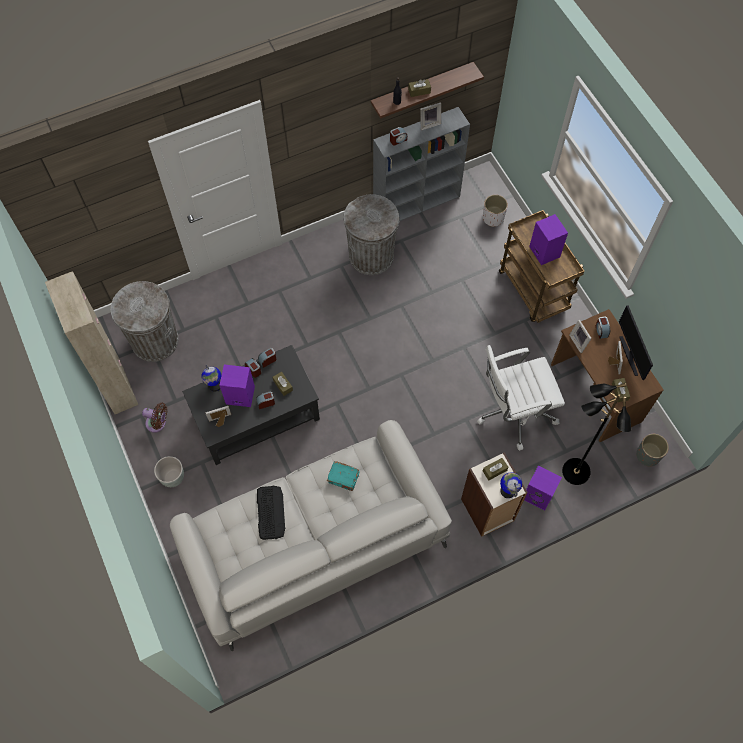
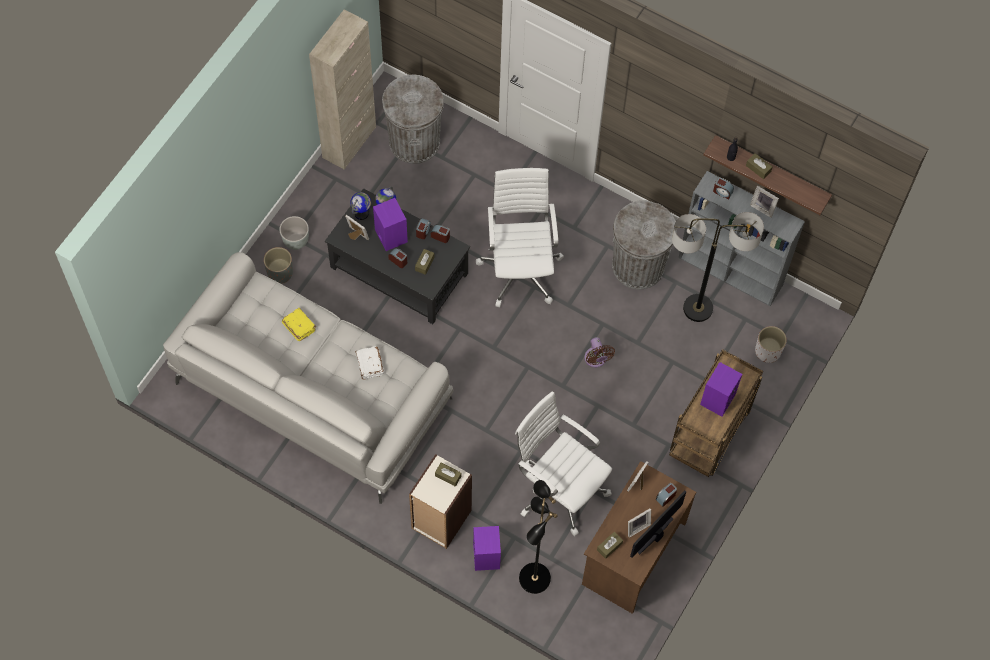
camera: 55 degrees right, 0 degrees up
brown fan [142,403,167,433] -> brown fan moved to [585,337,615,368]
keyboard [257,486,285,540] -> yellow book [282,308,316,341]
turquoise book [327,461,360,491] -> white book [355,346,384,380]
globe [500,472,522,498] -> globe moved to [350,192,371,220]
grey planter [636,434,669,467] -> grey planter moved to [264,247,293,284]
none -> white office chair [476,168,564,307]
none -> floor lamp [672,212,764,322]

